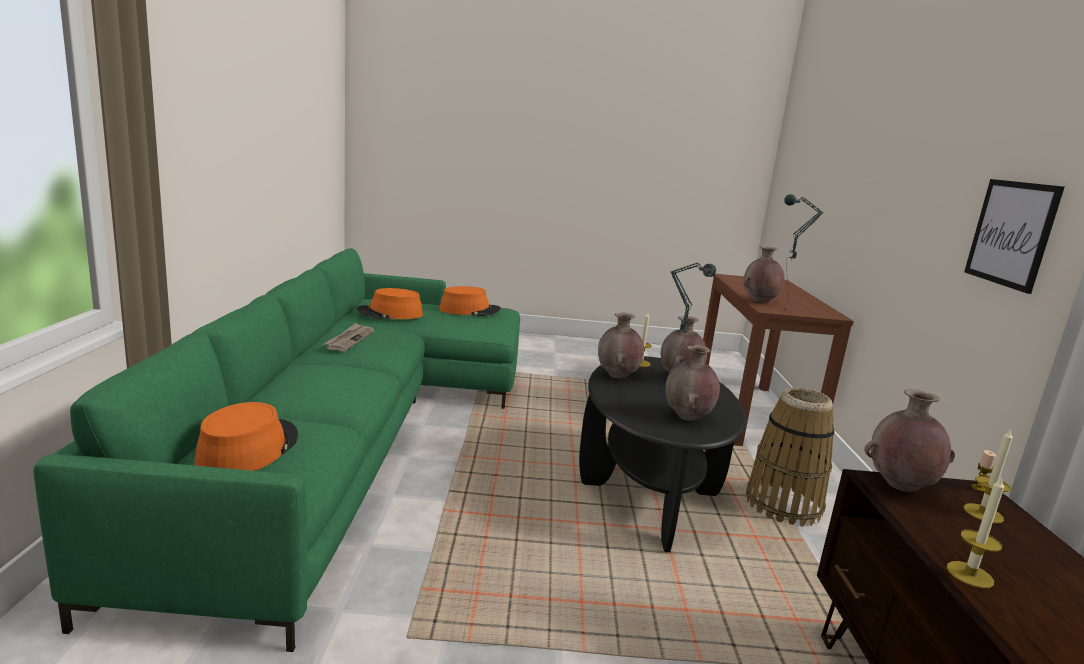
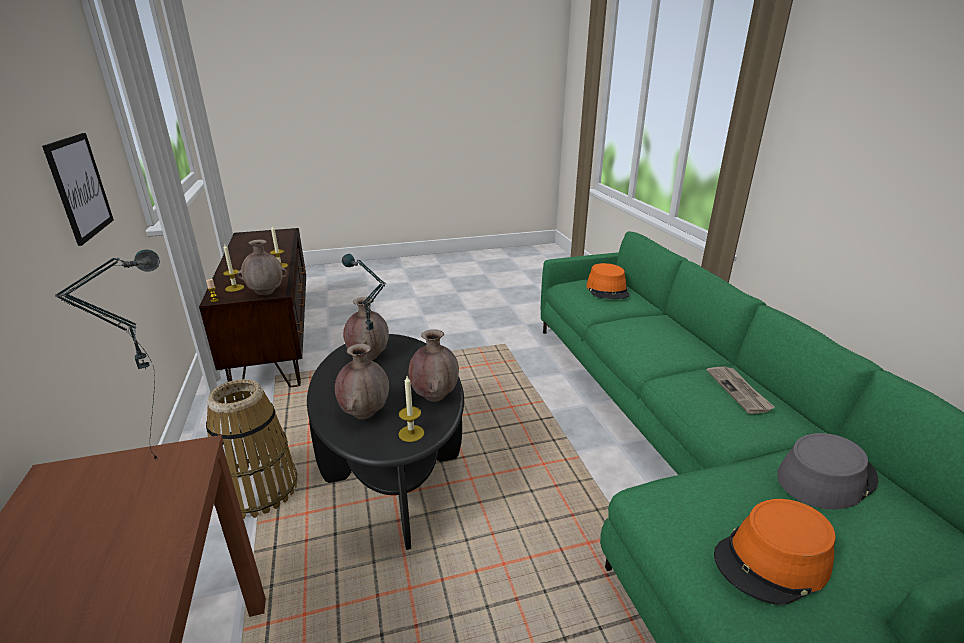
camera: 165 degrees right, 10 degrees up
orange hat [356,288,423,319] -> grey hat [777,433,878,509]
brown vase [743,246,785,303] -> none

